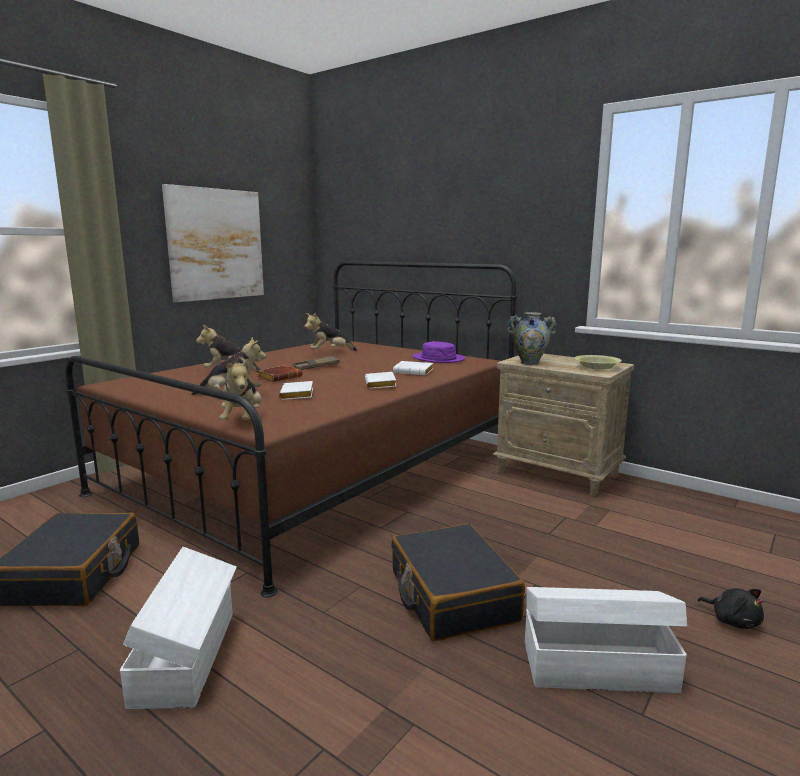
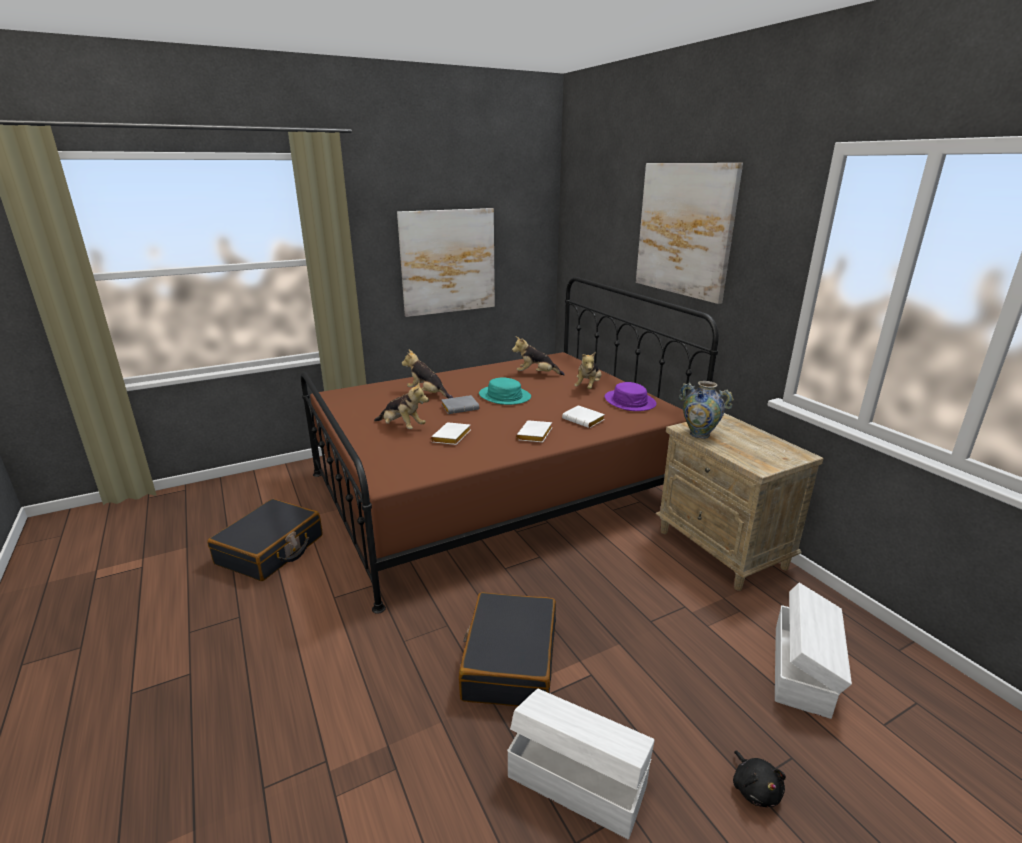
camera: 25 degrees right, 10 degrees up
white storage box [120,547,237,709] -> white storage box moved to [775,583,852,719]
plush toy [219,359,261,421] -> plush toy moved to [574,352,601,389]
brown book [257,365,303,382] -> grey book [441,395,479,414]
brown tray [293,356,340,370] -> turquoise hat [479,377,531,405]
yellow bowl [575,355,622,370] -> none
none -> picture [636,163,743,304]

